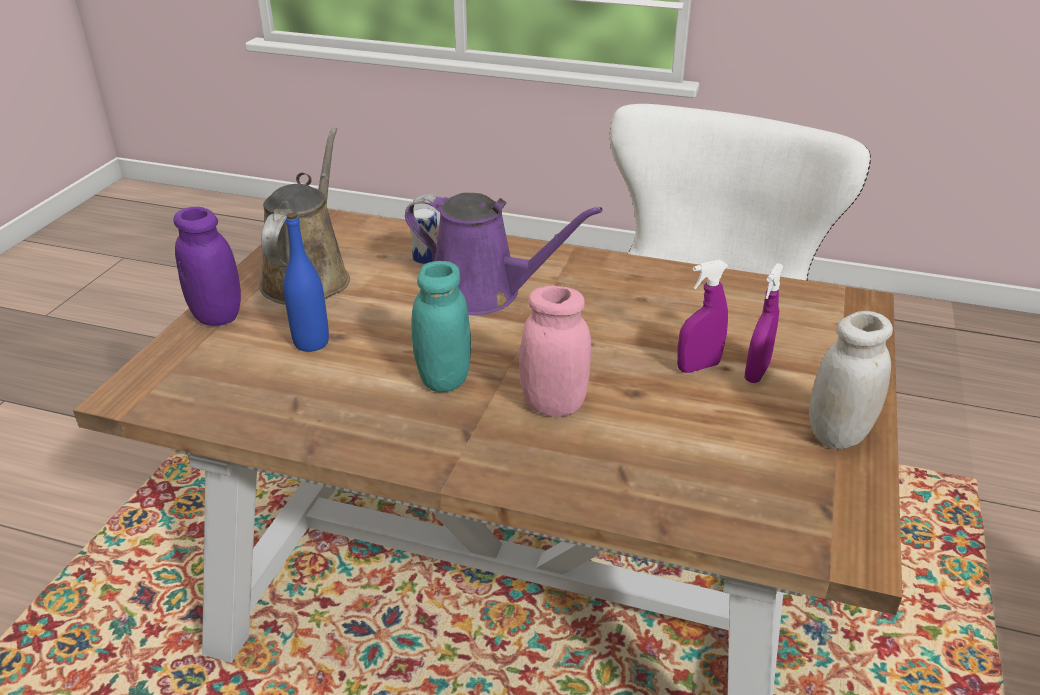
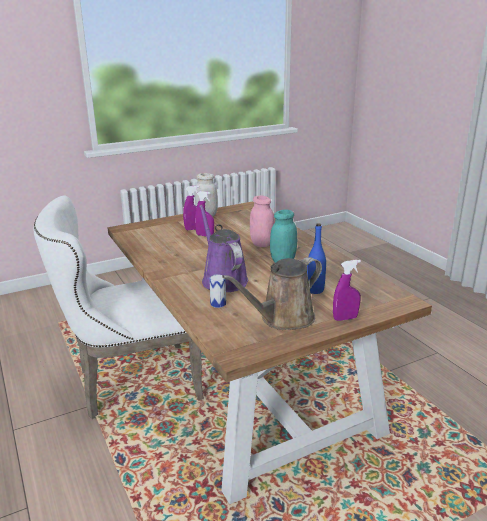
camera: 135 degrees left, 10 degrees down
purple jar [173,207,241,326] -> purple spray bottle [333,260,361,321]

